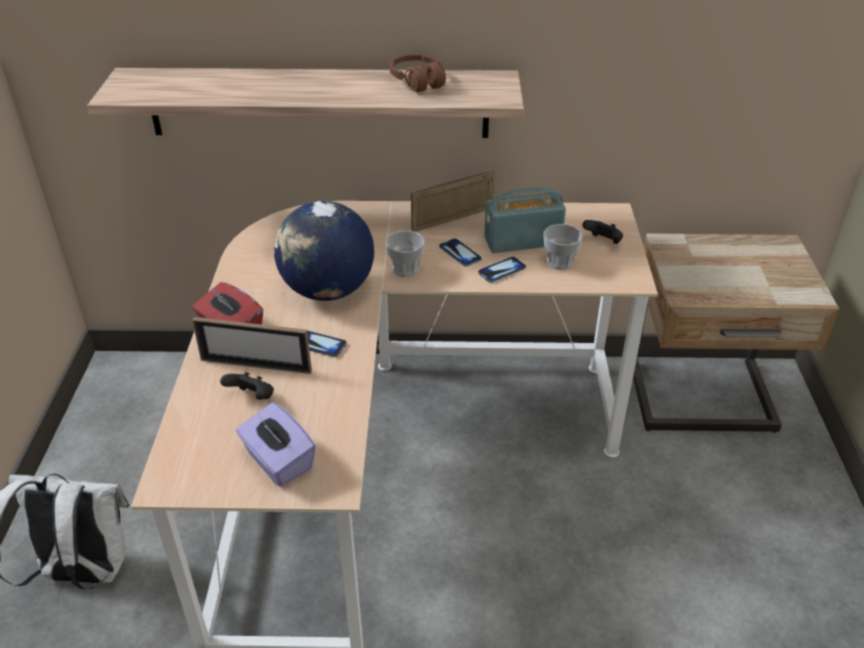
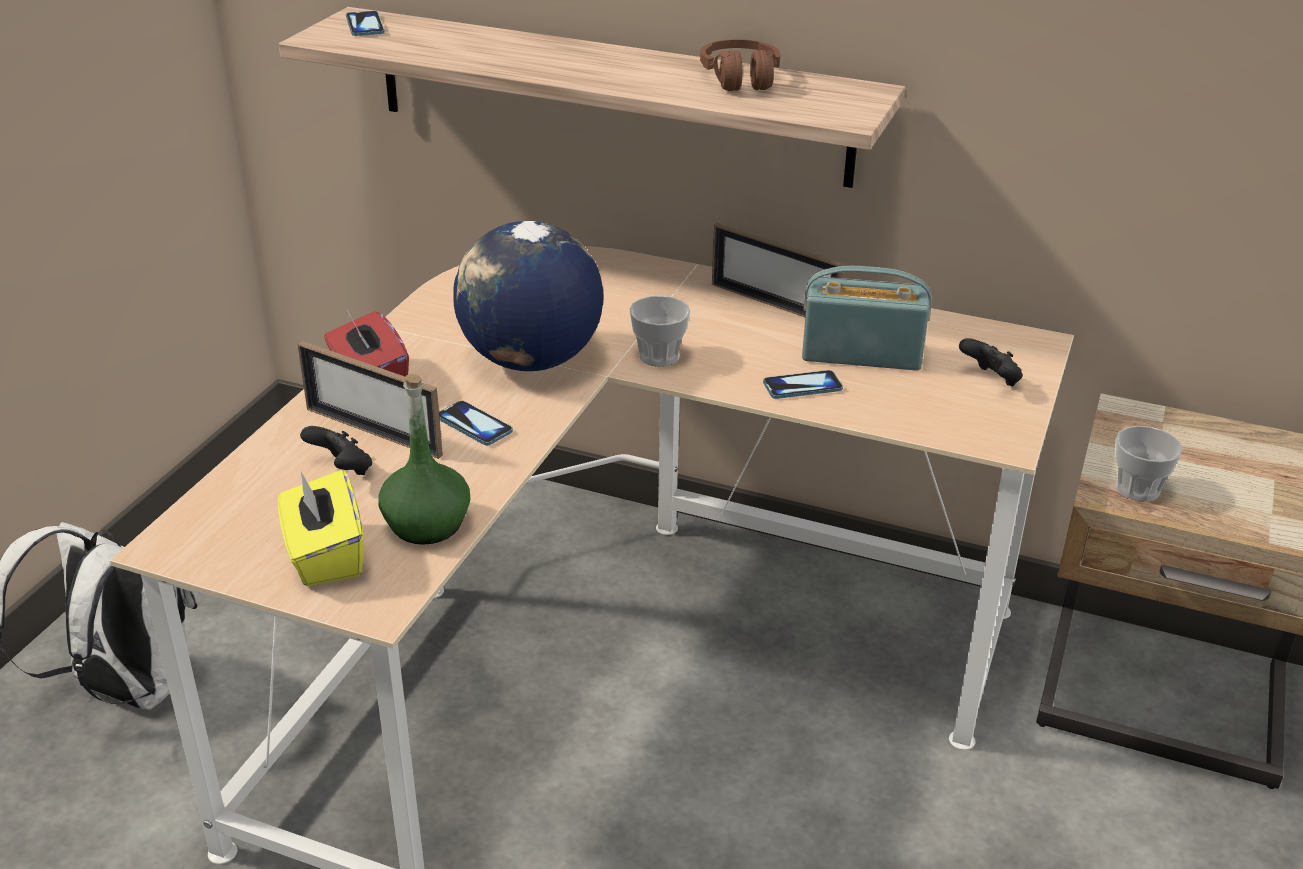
camera: 20 degrees right, 5 degrees down
purple tissue box [236,402,316,486] -> yellow tissue box [278,470,364,586]
picture frame [411,170,494,232] -> picture frame turned 135 degrees counterclockwise [712,223,843,317]
phone [439,238,482,267] -> phone moved to [346,11,385,36]
cup [544,224,582,270] -> cup moved to [1115,426,1183,502]
none -> green bottle [378,374,470,545]

